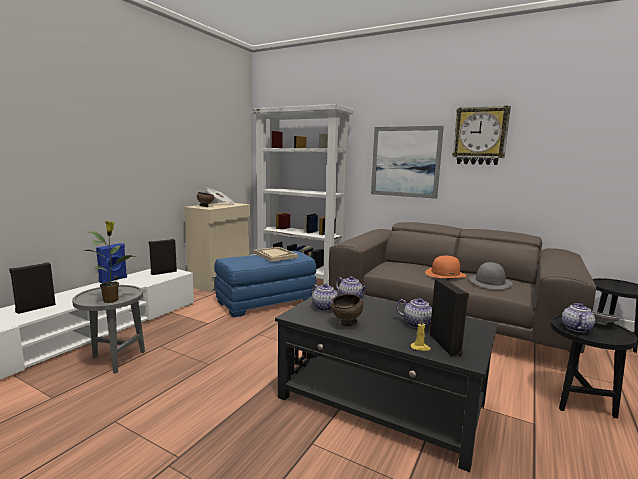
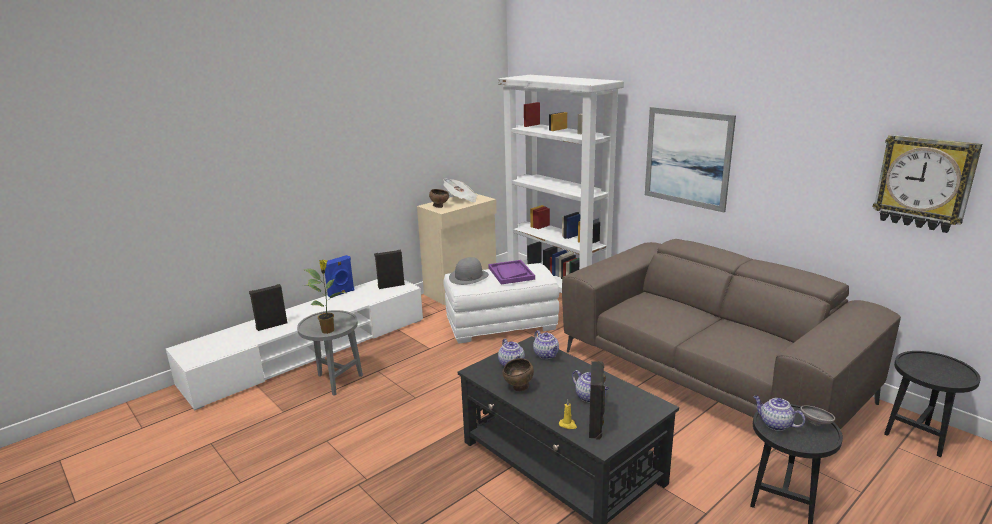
camera: 20 degrees right, 10 degrees up
blue ottoman [214,251,317,317] -> white ottoman [444,263,559,344]
beige tray [254,247,298,262] -> purple tray [488,260,535,285]
orange hat [425,256,466,278] -> none
wall clock [452,106,511,165] -> wall clock moved to [873,134,982,233]
grey hat [469,262,513,289] -> grey hat moved to [449,257,489,285]
teapot [562,303,595,332] -> teapot turned 90 degrees counterclockwise [753,396,805,431]

